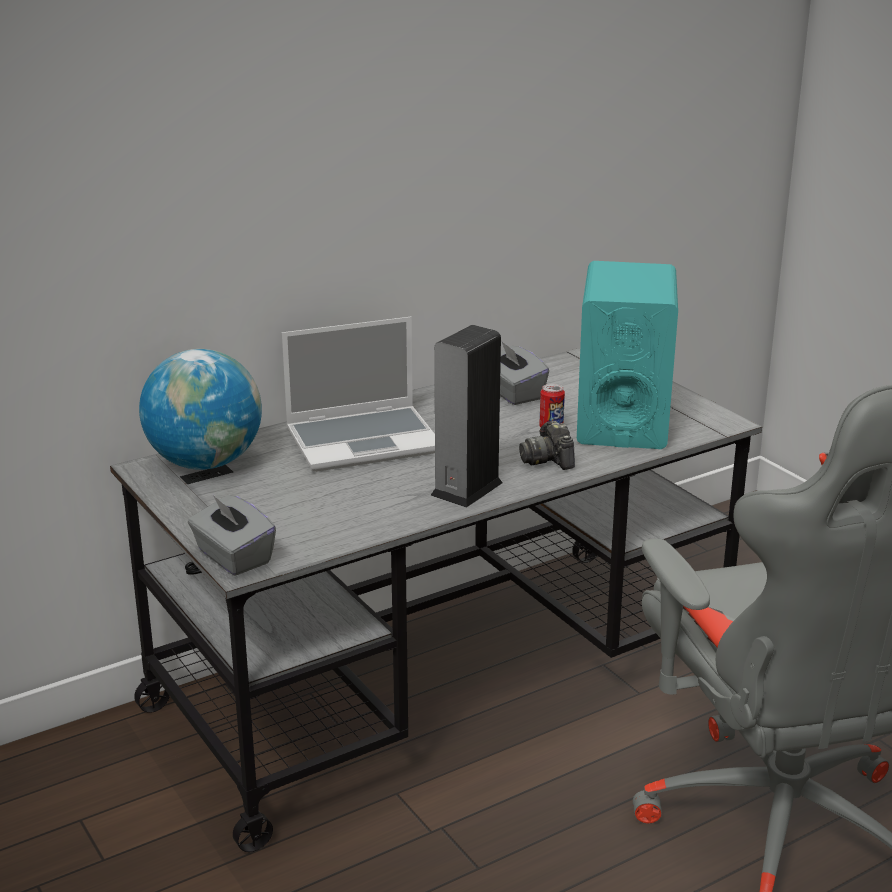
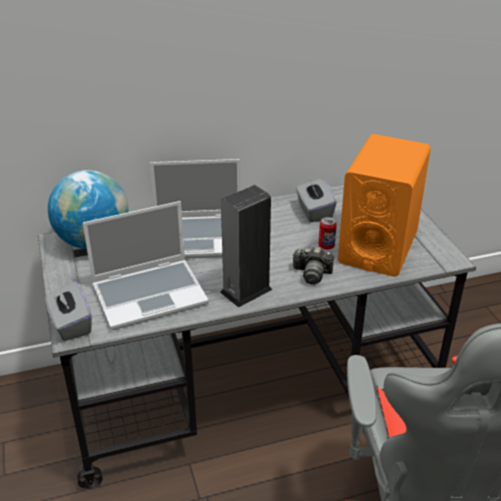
camera: 15 degrees right, 10 degrees up
camera [519,421,575,470] -> camera turned 75 degrees counterclockwise [292,247,334,285]
turquoise speaker [577,261,678,449] -> orange speaker [338,134,431,277]
none -> laptop [83,201,209,330]

